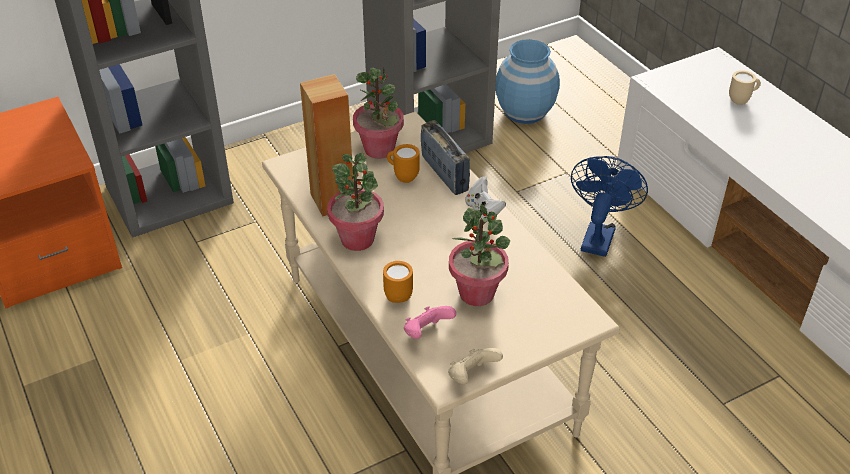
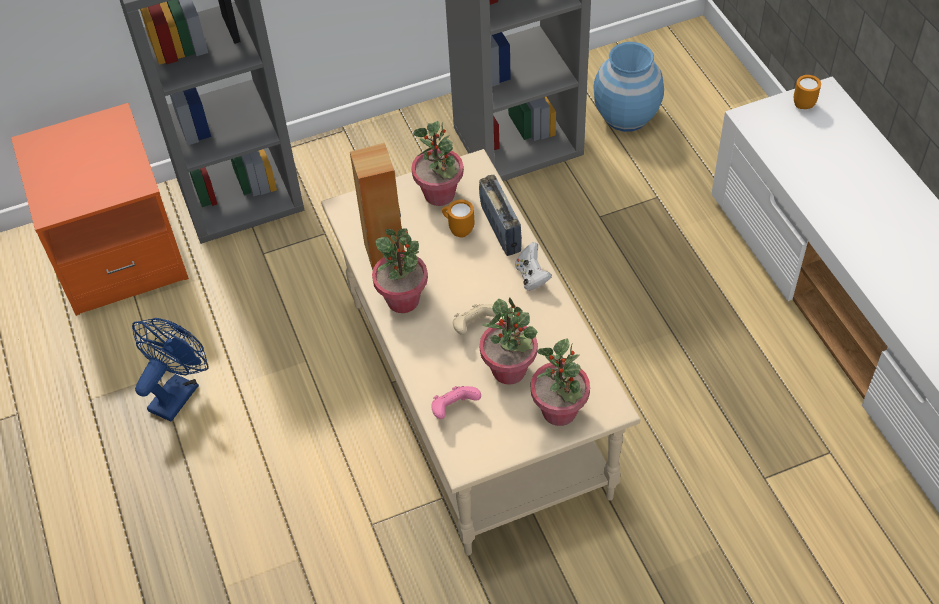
camera: 10 degrees right, 10 degrees up
orange mug [383,261,413,303] -> orange mug moved to [794,75,821,109]
beige game controller [448,348,503,384] -> beige game controller moved to [453,304,496,335]
blue fan [571,156,648,257] -> blue fan moved to [132,318,209,422]
beige mug [729,70,761,105] -> none
none -> potted plant [531,338,590,426]

